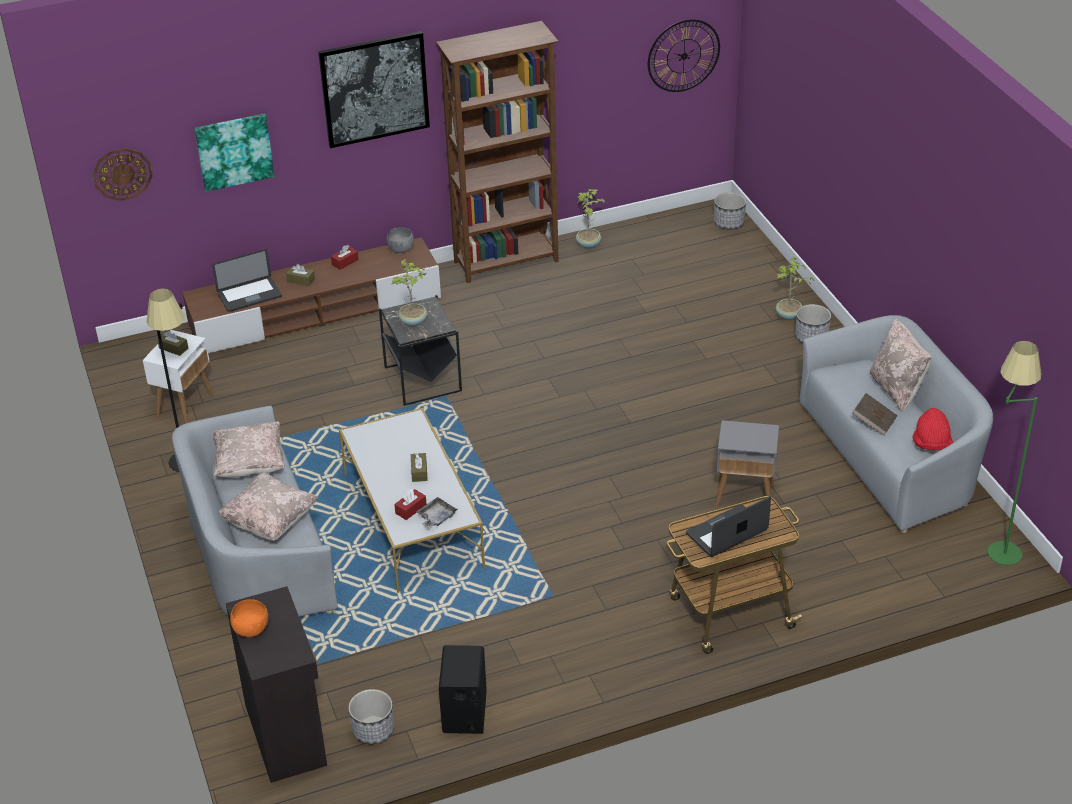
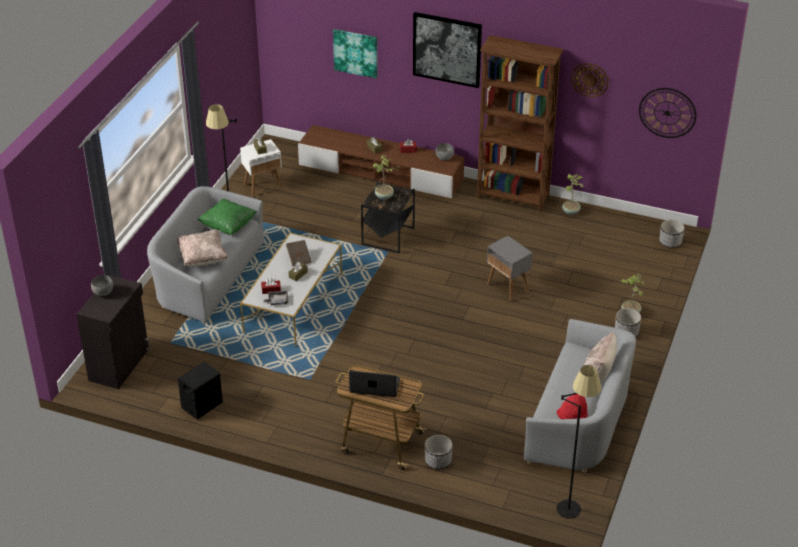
camera: 40 degrees right, 0 degrees up
wall clock [93,148,153,201] -> wall clock moved to [571,63,609,98]
laptop [212,249,282,312] -> none
beige pillow [213,422,285,477] -> green pillow [197,199,257,235]
orange bowl [230,599,268,637] -> grey bowl [91,275,113,296]
planter [348,689,394,744] -> planter moved to [425,435,453,469]
grey side table [715,420,779,506] -> grey side table moved to [487,236,533,301]
brown book [852,393,898,436] -> brown book moved to [286,240,312,267]
green floor lamp [988,341,1041,565] -> black floor lamp [556,365,601,519]

